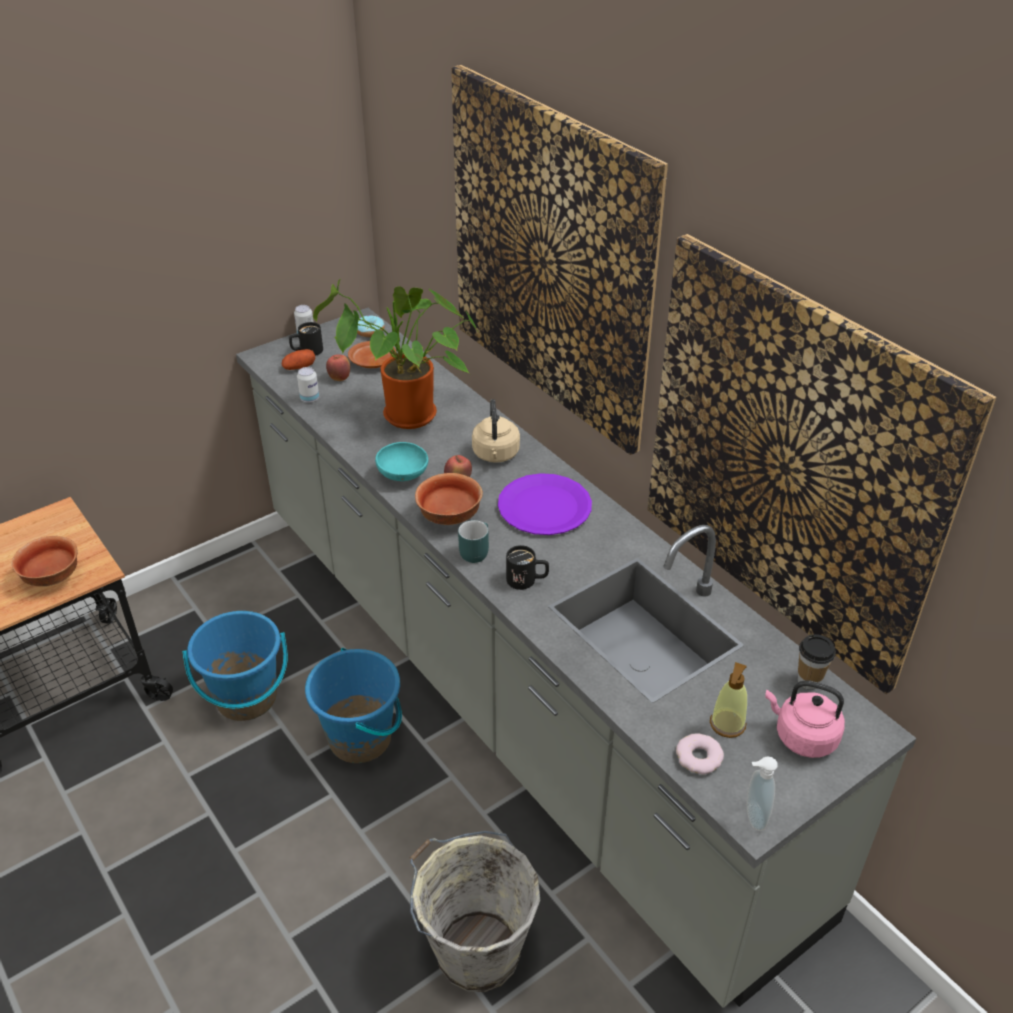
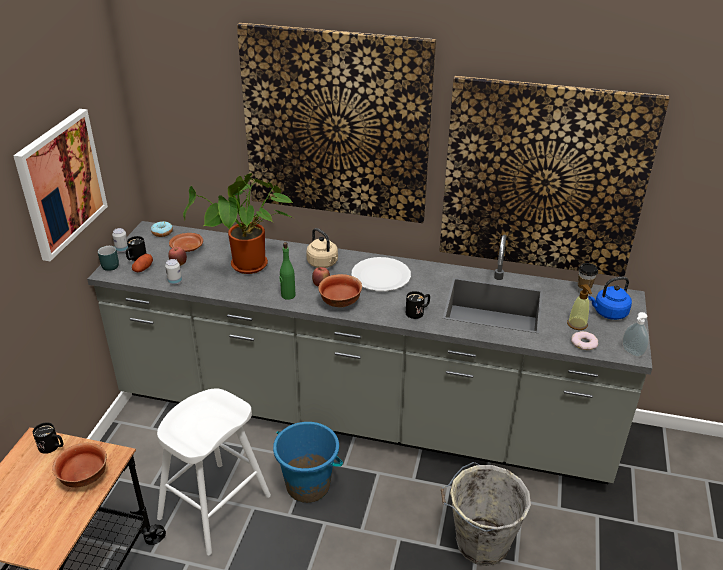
camera: 40 degrees left, 5 degrees down
blue bucket [182,611,288,721] -> white stool [157,389,271,555]
turquoise bowl [375,442,428,481] -> green bottle [279,242,296,300]
turquoise mug [458,520,489,563] -> turquoise mug moved to [98,246,119,271]
purple plate [498,473,592,535] -> white plate [352,257,411,291]
pink kettle [765,680,845,758] -> blue kettle [589,277,632,320]
none -> picture [13,109,108,261]
none -> black mug [33,422,63,454]

